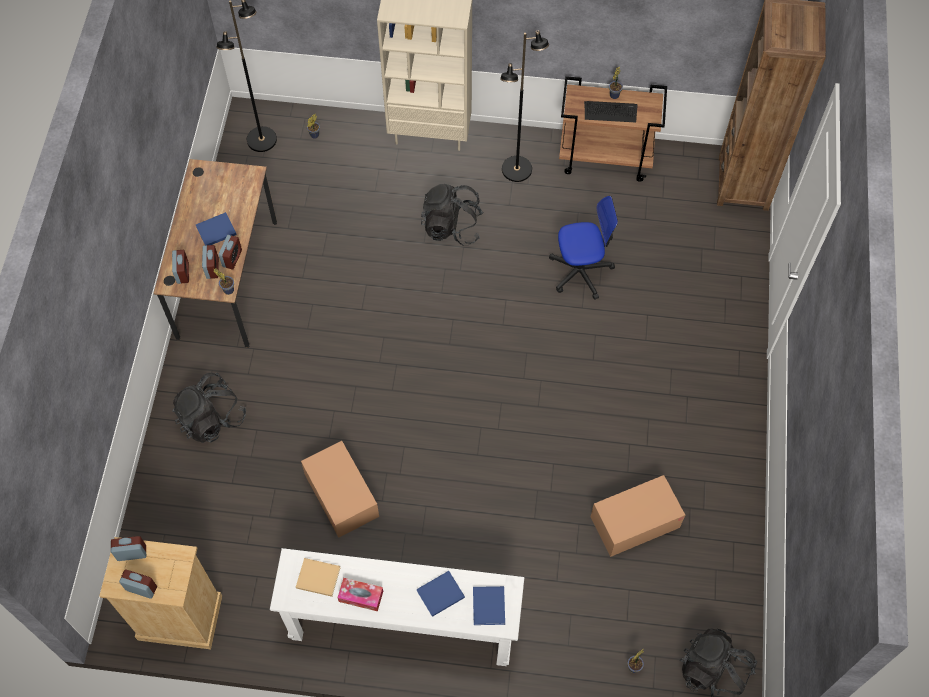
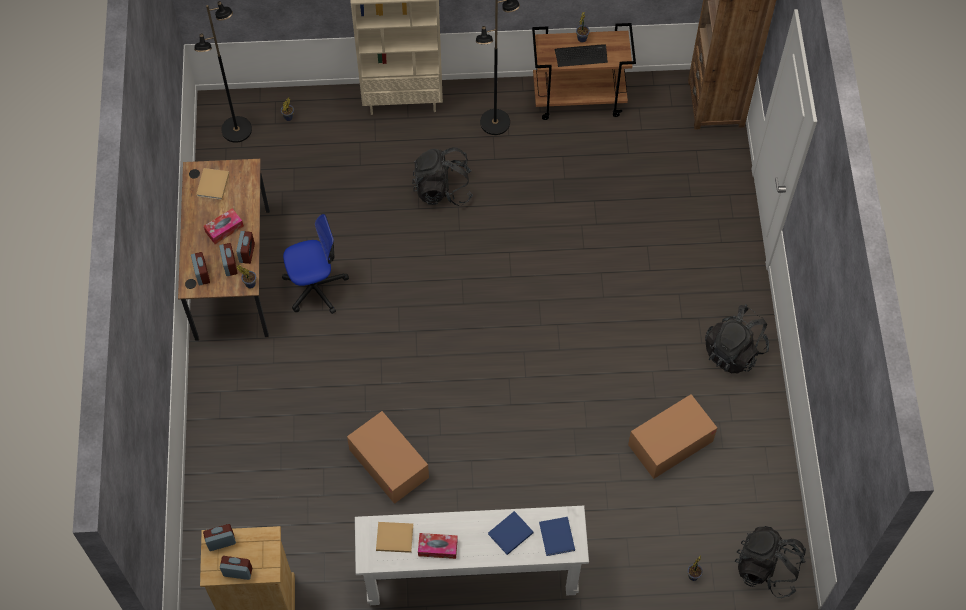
camera: 10 degrees left, 0 degrees up
black backpack [172,373,246,443] -> black backpack moved to [705,304,769,374]
blue book [196,212,237,245] -> tissue box [204,208,244,244]
office chair [549,196,618,300] -> office chair moved to [282,214,349,314]
none -> beige book [196,168,229,200]

